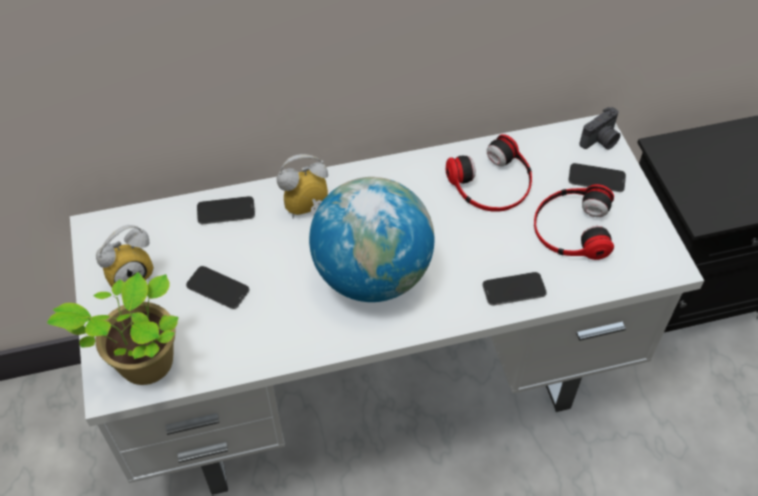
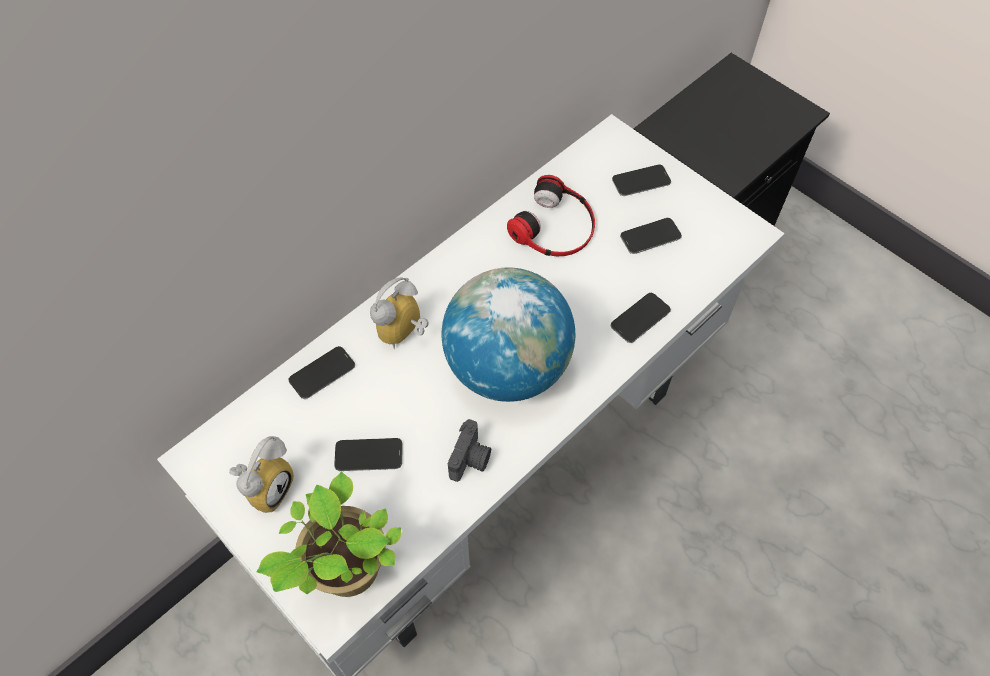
camera: 30 degrees left, 5 degrees up
headphones [534,184,614,260] -> phone [620,218,682,254]
camera [579,107,620,150] -> camera moved to [448,419,491,482]

